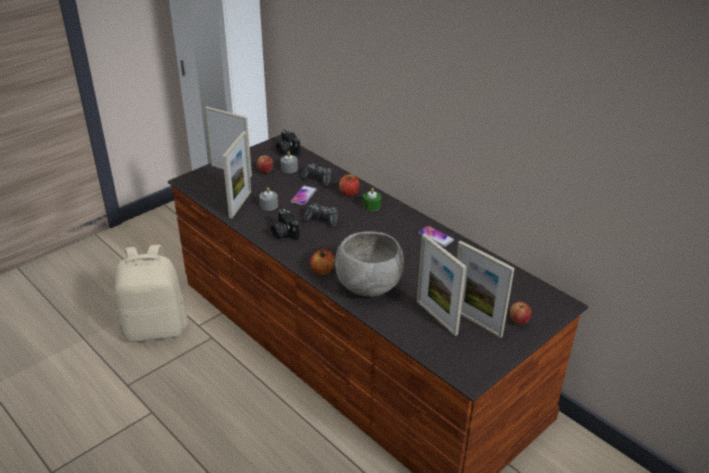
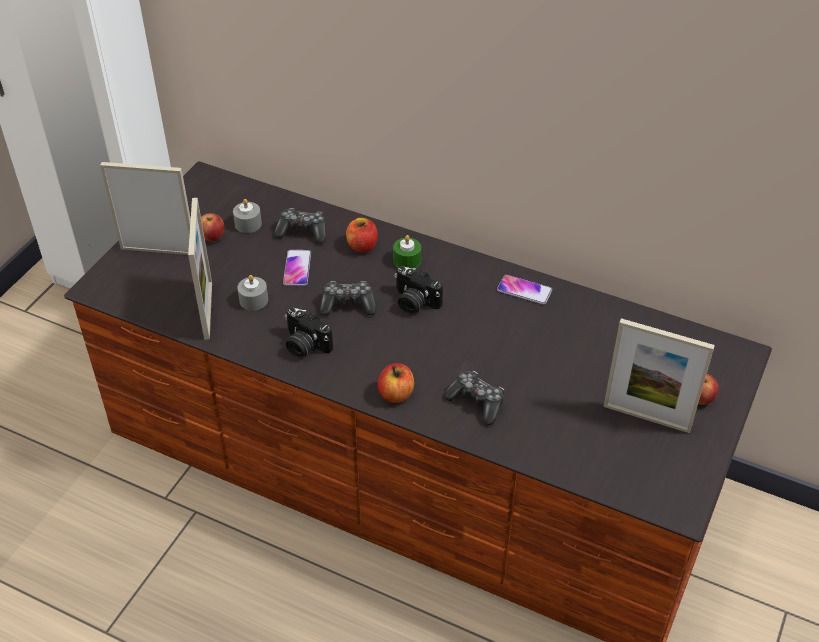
camera: 20 degrees left, 10 degrees up
beige backpack [115,245,188,342] -> none
camera [276,130,300,156] -> camera moved to [395,266,443,315]
grey bowl [335,231,404,297] -> game controller [444,371,504,425]
picture frame [417,234,467,336] -> none

